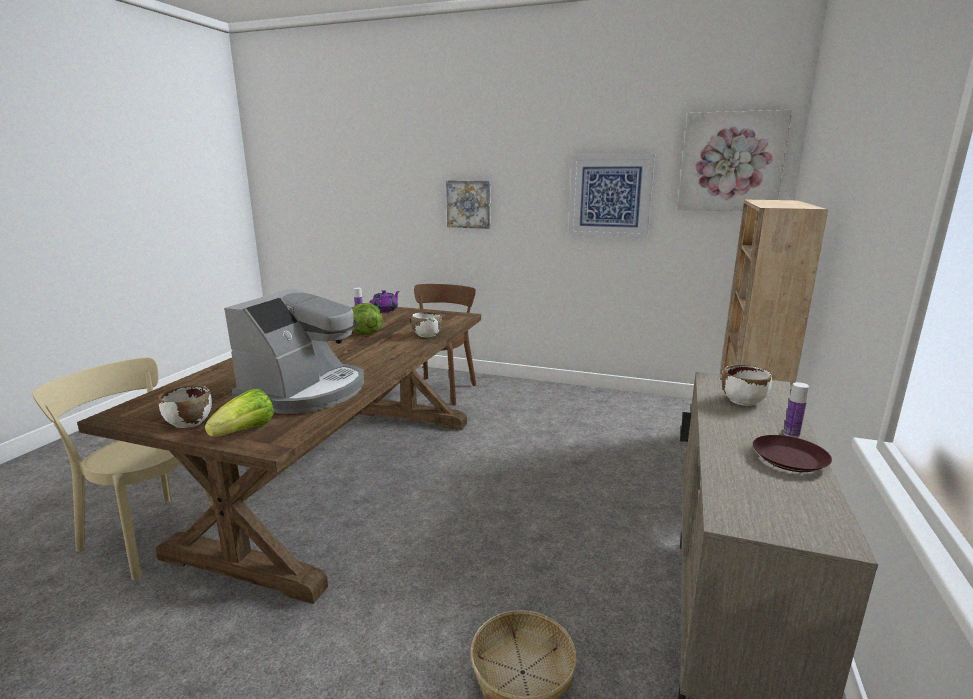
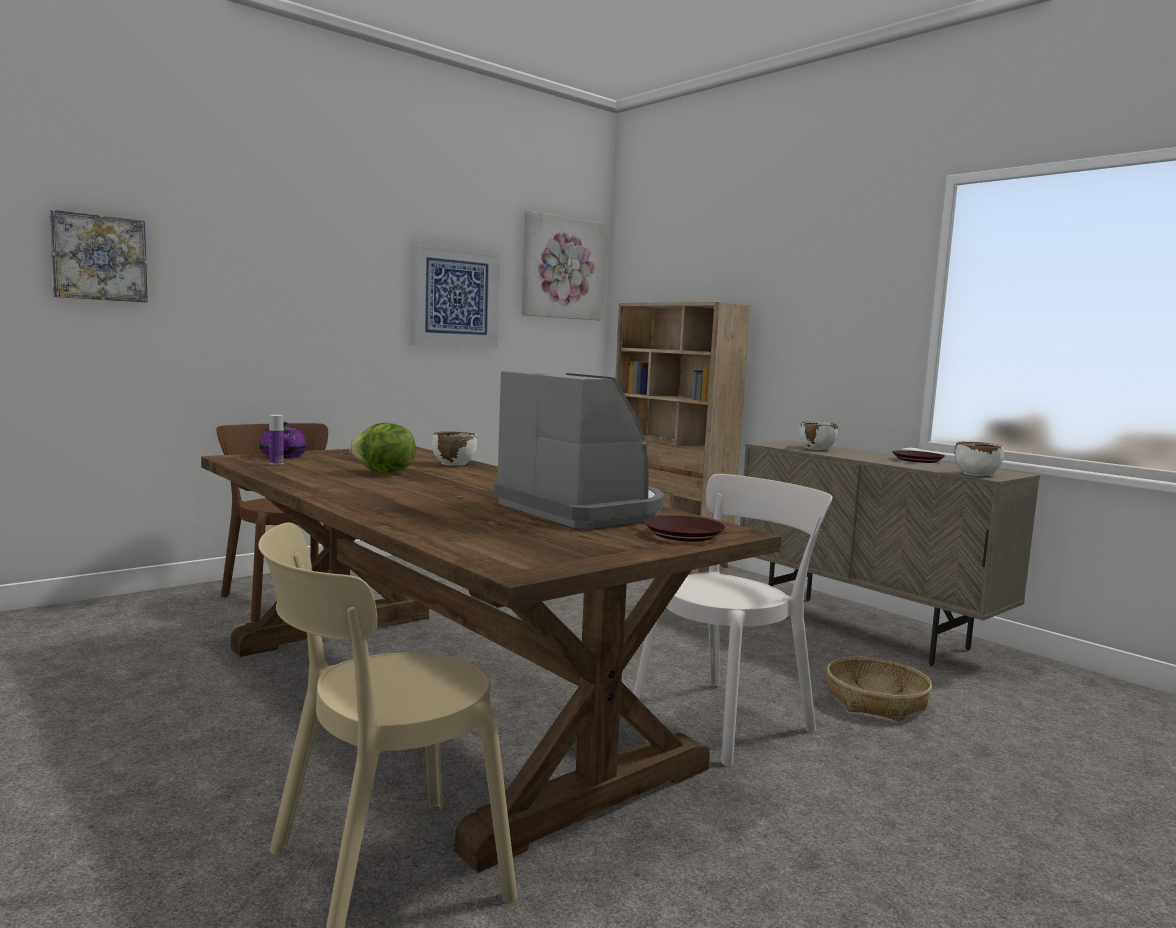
camera: 60 degrees left, 10 degrees down
white bowl [158,385,212,428] -> white bowl moved to [955,441,1004,476]
lettuce [205,389,274,437] -> brown plate [644,516,725,542]
picture [446,180,491,229] -> picture moved to [49,209,148,303]
bottle [783,382,809,438] -> none
none -> white chair [633,474,833,766]

